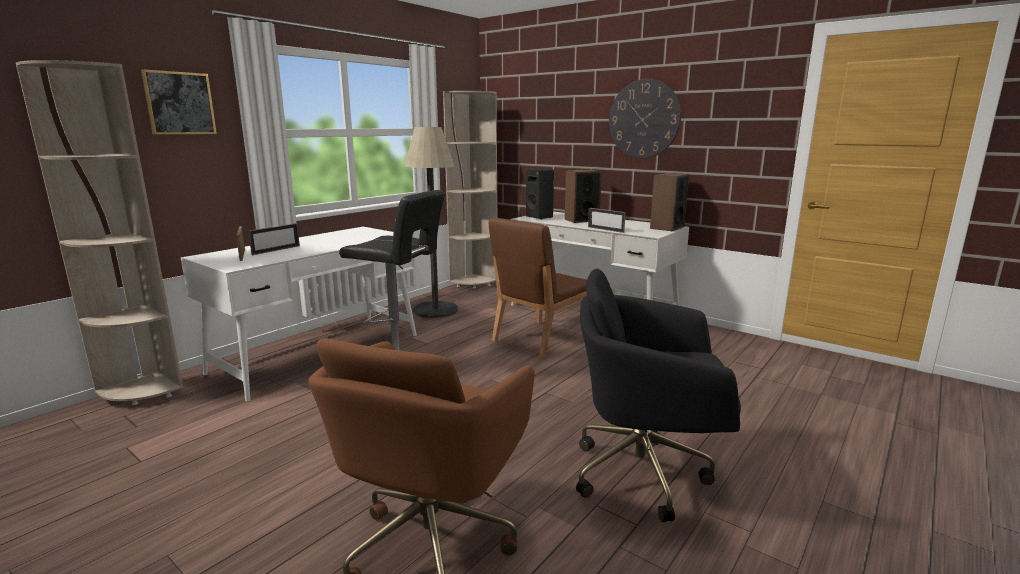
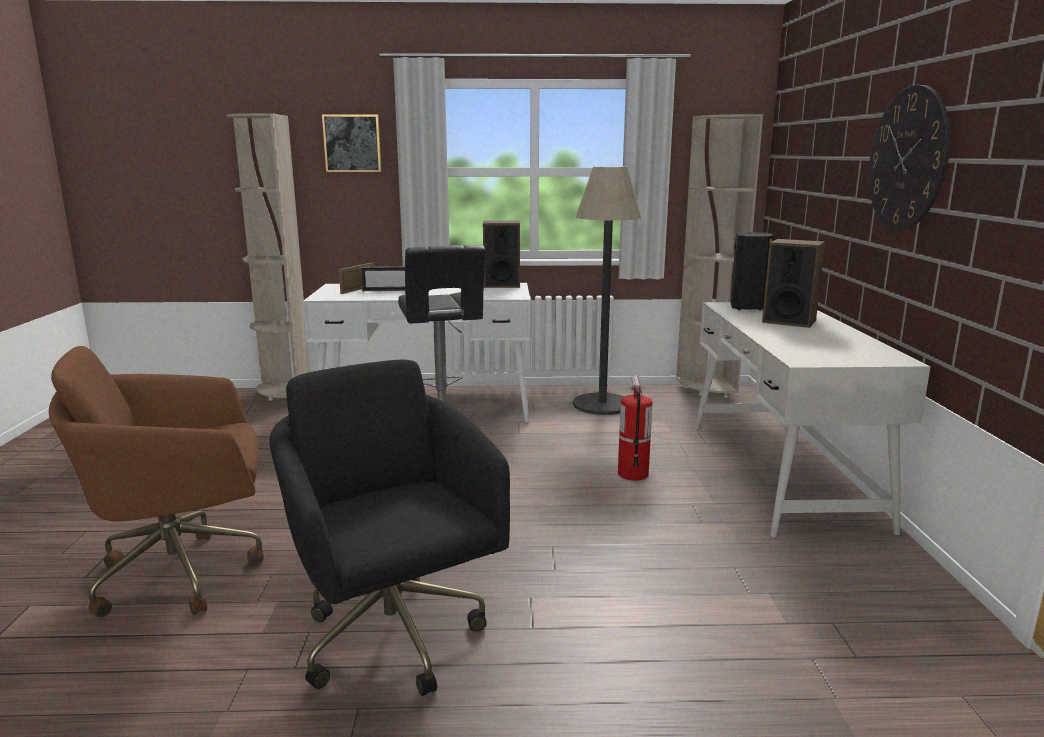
camera: 50 degrees right, 0 degrees up
brown chair [489,218,587,359] -> fire extinguisher [618,375,652,480]
picture frame [588,208,626,233] -> none
speaker [650,173,689,231] -> speaker moved to [483,221,520,288]

